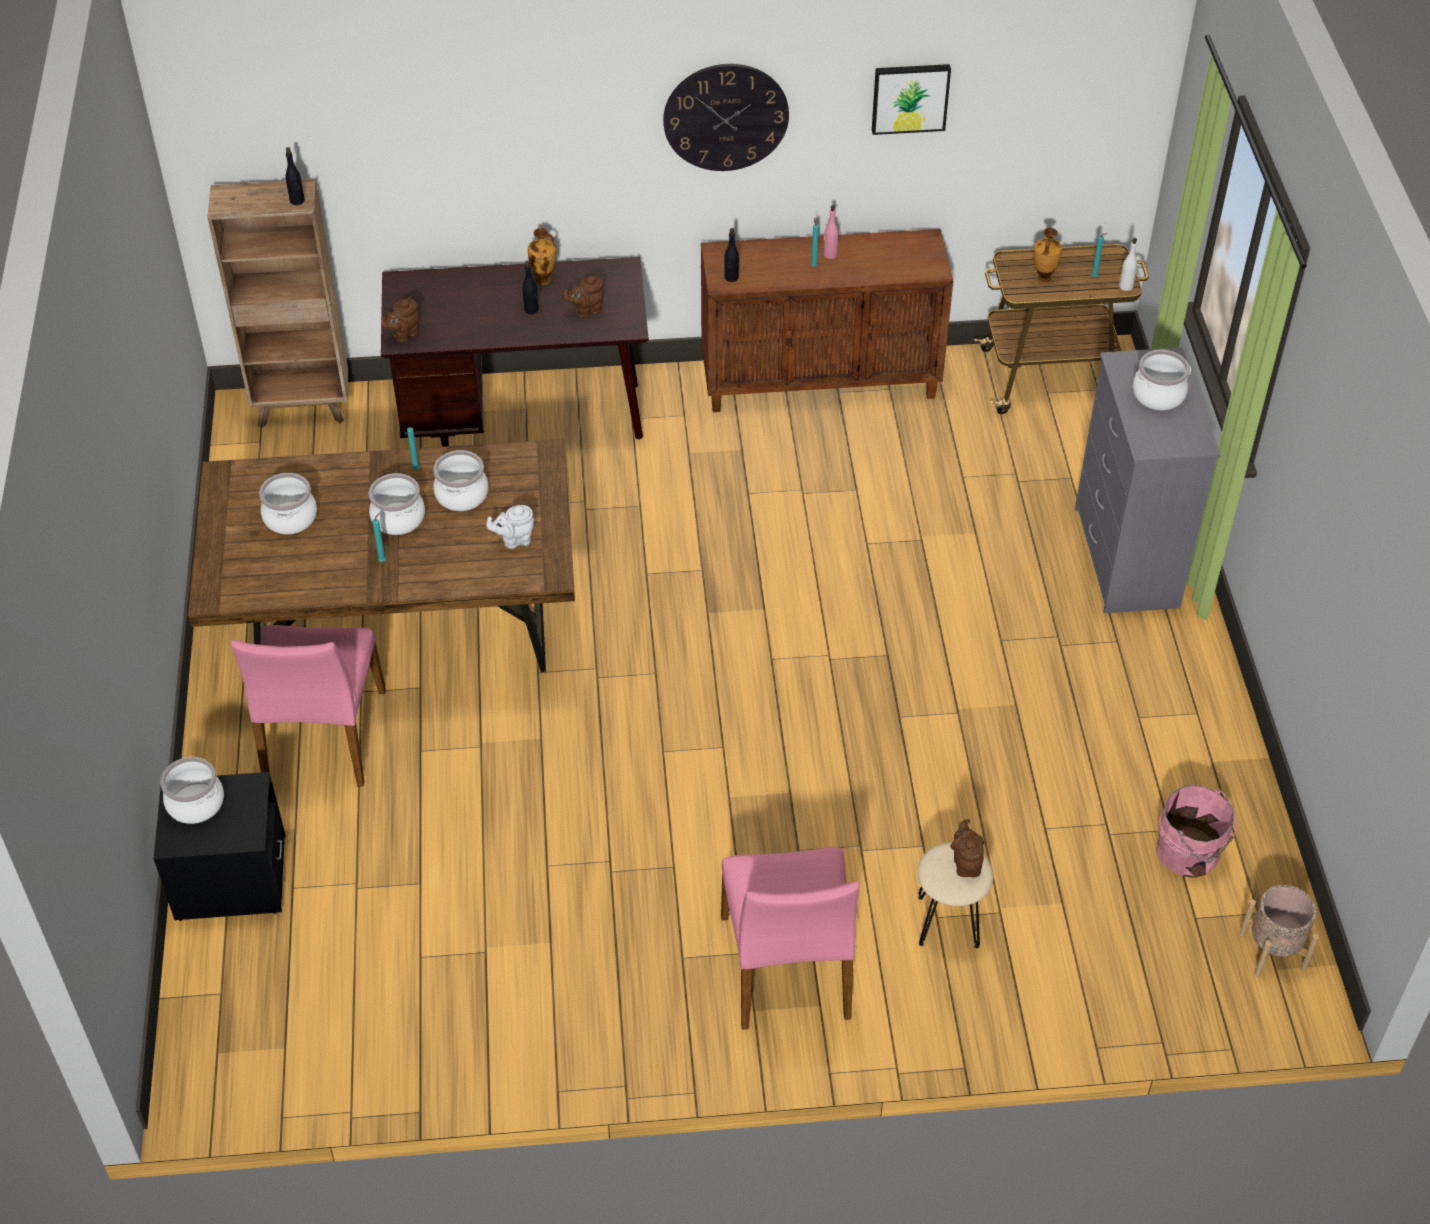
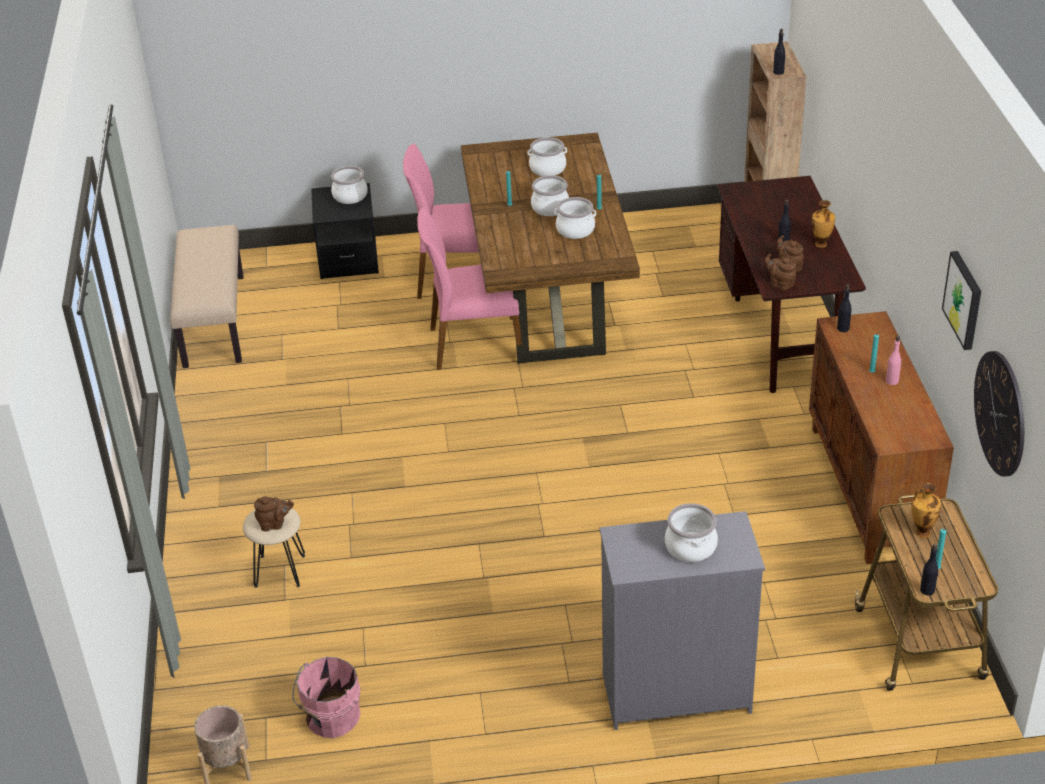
camera: 90 degrees right, 10 degrees down
brown teapot [381,298,419,342] -> brown teapot moved to [765,254,796,290]
white teapot [486,505,535,549] -> none
wall clock [663,64,789,171] -> wall clock moved to [974,351,1024,477]
pink chair [721,847,860,1030] -> pink chair moved to [417,207,522,370]
white bottle [1119,238,1137,291] -> black bottle [920,544,938,595]
none -> beige bench [170,225,244,368]

